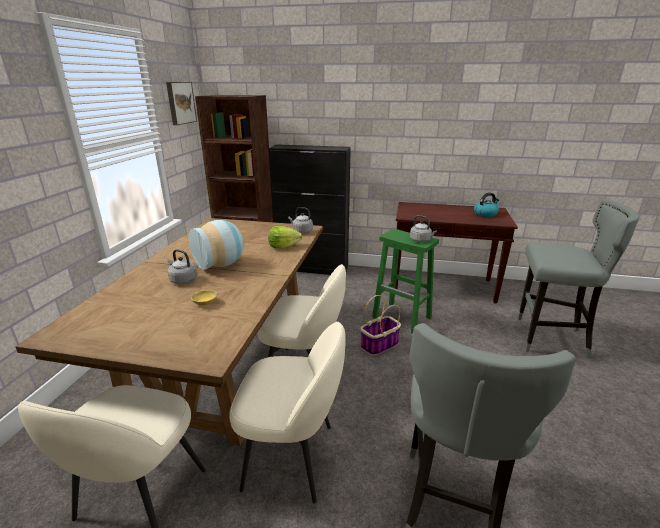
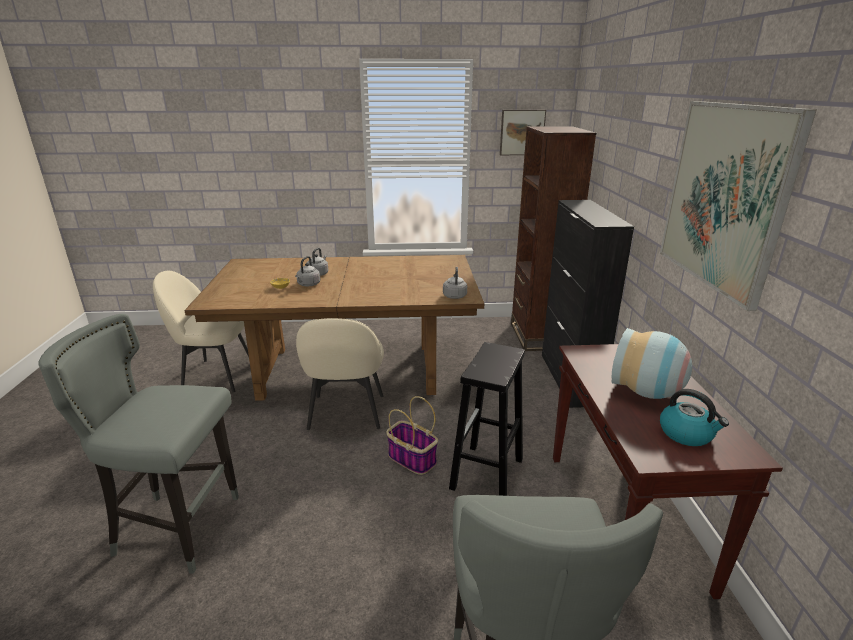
camera: 75 degrees right, 0 degrees up
vase [188,220,244,270] -> vase moved to [611,328,692,399]
beige chair [229,322,346,503] -> none
lettuce [268,226,302,248] -> none
green stool [372,229,439,334] -> black stool [449,342,525,496]
grey kettle [410,215,437,242] -> grey kettle moved to [295,256,320,286]
none -> picture [660,101,817,311]

